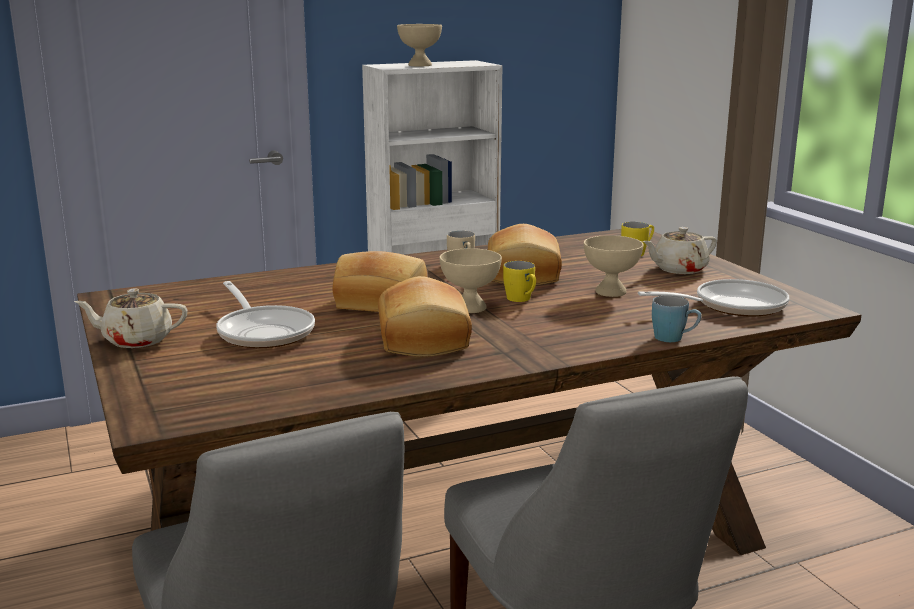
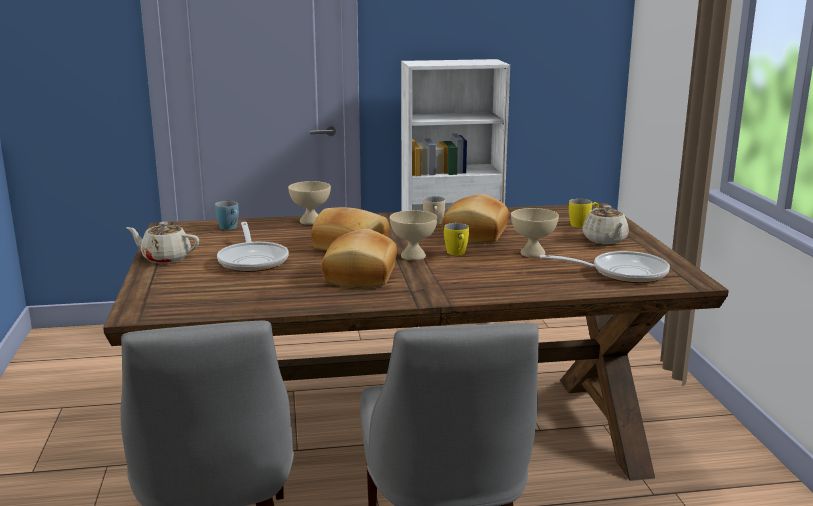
camera: 15 degrees right, 0 degrees up
beige bowl [397,24,442,66] -> beige bowl moved to [288,181,331,225]
beige teapot [643,227,717,274] -> beige teapot turned 90 degrees counterclockwise [582,205,629,244]
blue mug [652,296,701,342] -> blue mug moved to [215,201,239,230]

